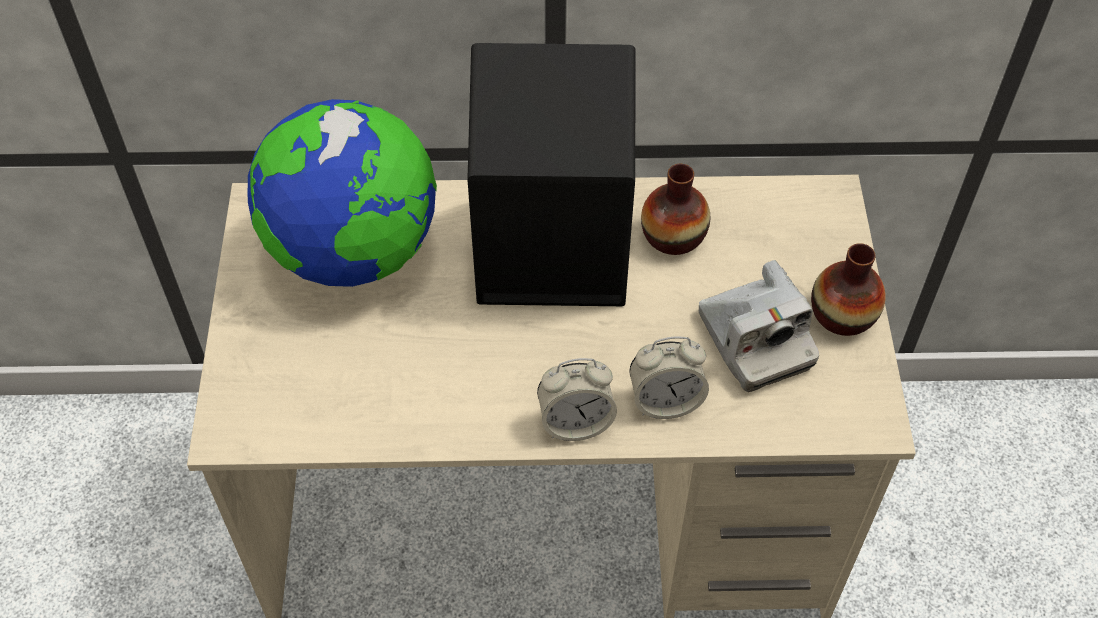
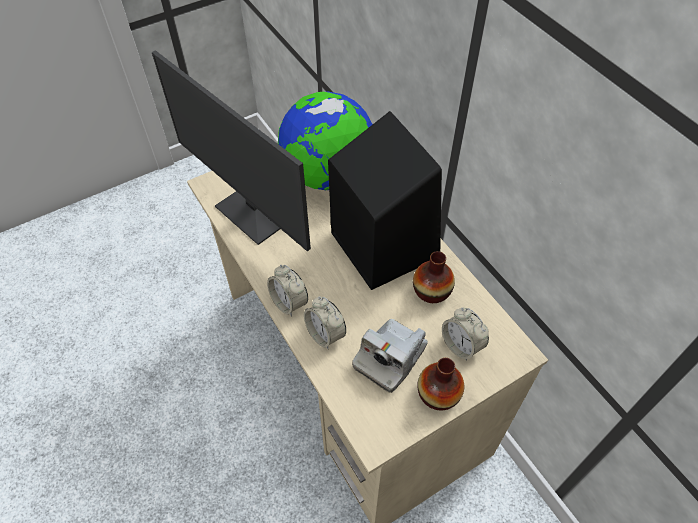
camera: 60 degrees right, 0 degrees up
none -> monitor [152,50,311,251]
none -> alarm clock [442,307,489,361]

